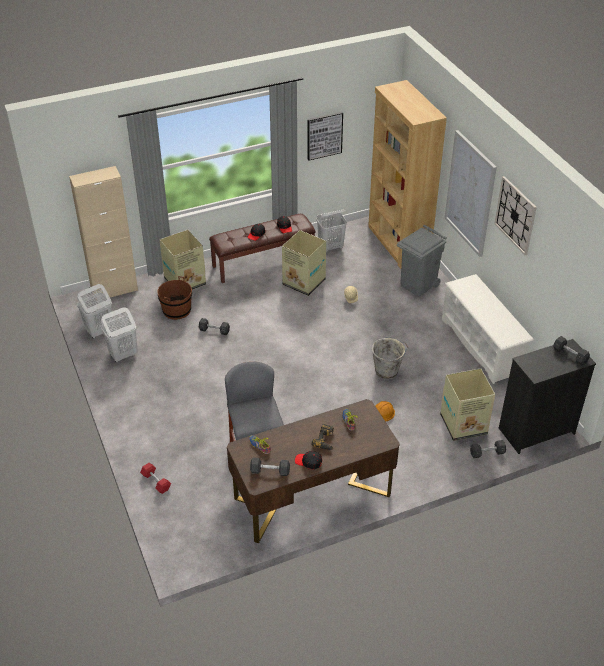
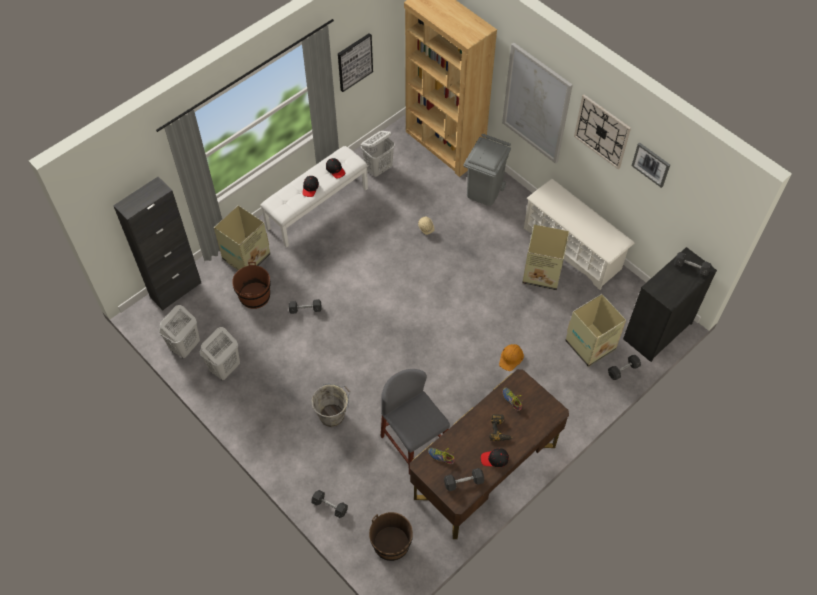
camera: 20 degrees left, 15 degrees up
beige cabinet [69,166,138,300] -> black cabinet [113,177,201,310]
red dumbbell [140,463,171,494] -> grey dumbbell [311,490,348,518]
brown bench [209,214,316,283] -> white bench [260,146,368,248]
cardboard box [282,230,326,296] -> cardboard box moved to [522,224,569,290]
grey bucket [372,337,409,380] -> grey bucket moved to [311,384,350,427]
none -> brown bucket [369,512,413,561]
none -> picture [632,142,670,188]

